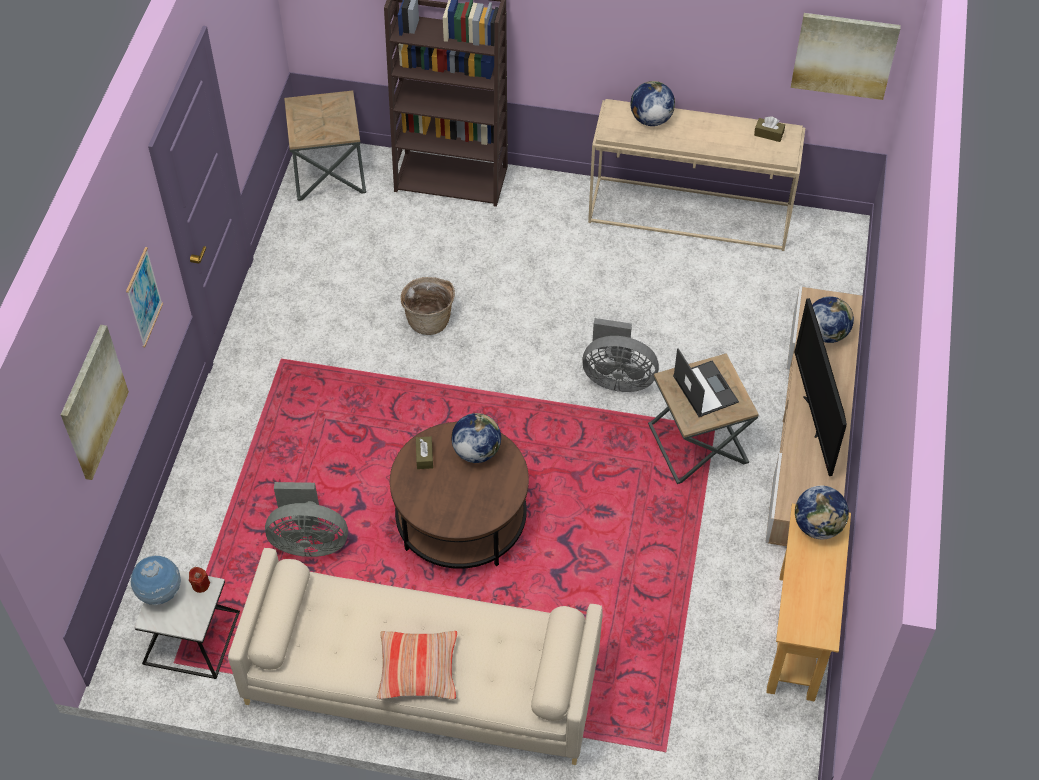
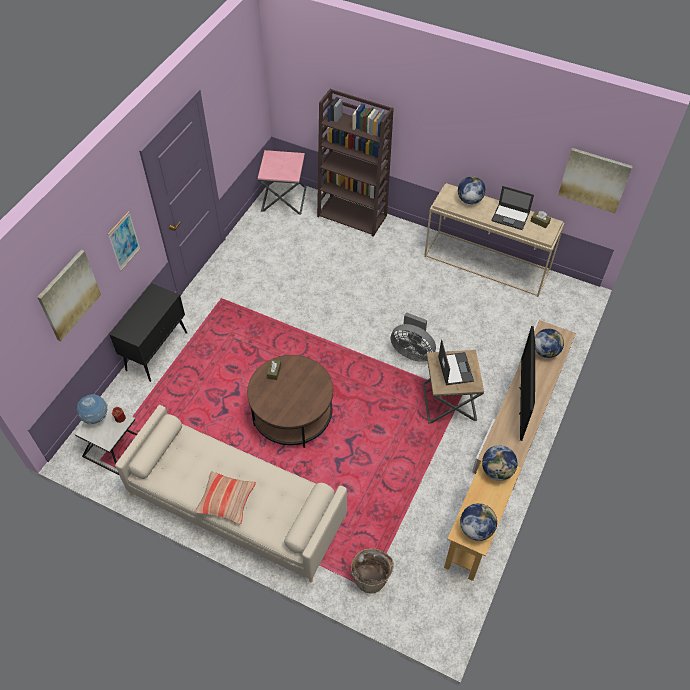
camera: 15 degrees right, 0 degrees up
grey fan [265,482,348,557] -> none
brown side table [284,90,366,201] -> pink side table [258,150,307,214]
basket [401,277,455,335] -> basket moved to [351,548,394,594]
globe [451,413,501,463] -> globe moved to [460,503,497,541]
none -> black cabinet [109,283,187,382]
none -> laptop [491,186,534,230]

